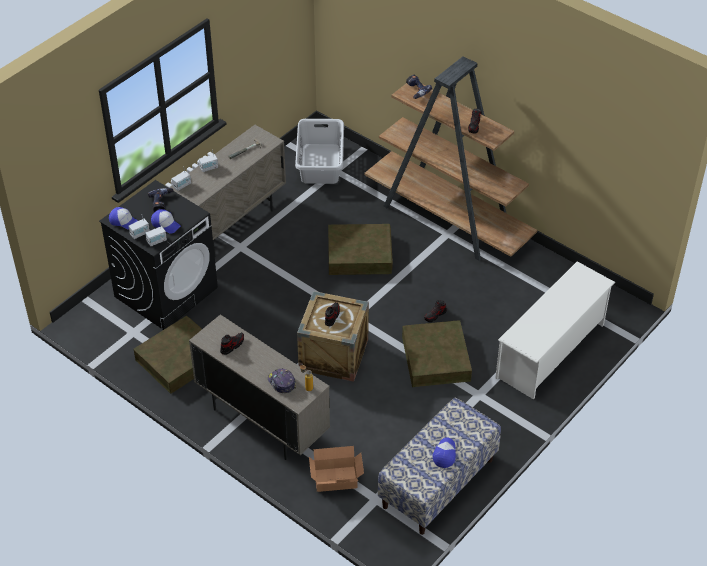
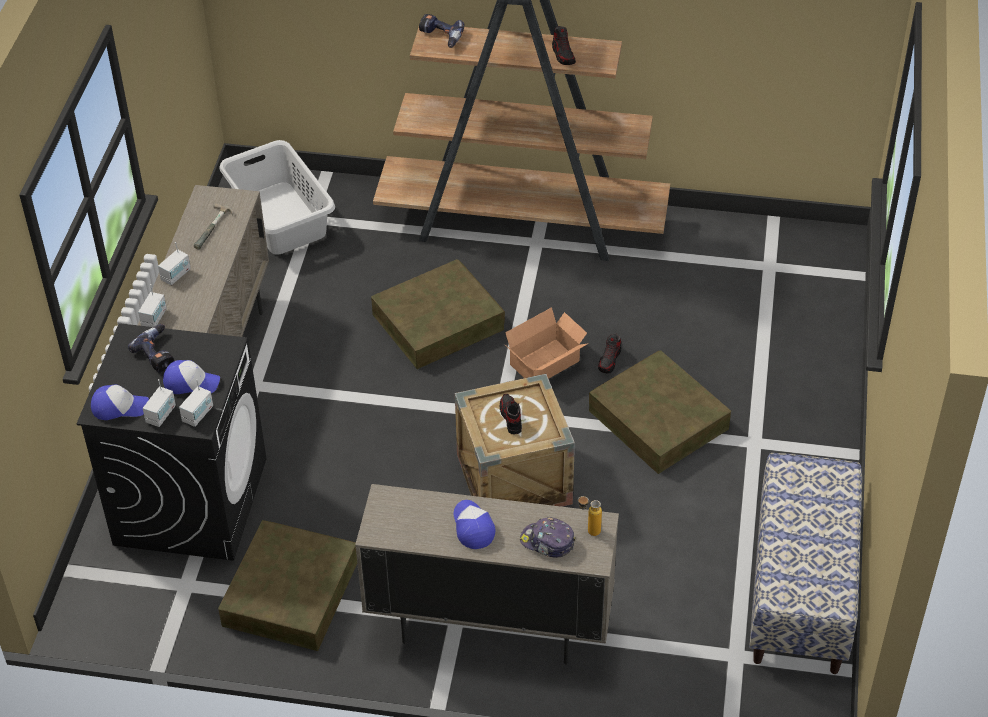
camera: 30 degrees left, 0 degrees up
shoe [220,332,244,355] -> none
cardboard box [309,446,364,492] -> cardboard box moved to [504,307,589,379]
cap [433,437,456,468] -> cap moved to [454,500,495,549]
white shoe rack [495,261,615,399] -> none

